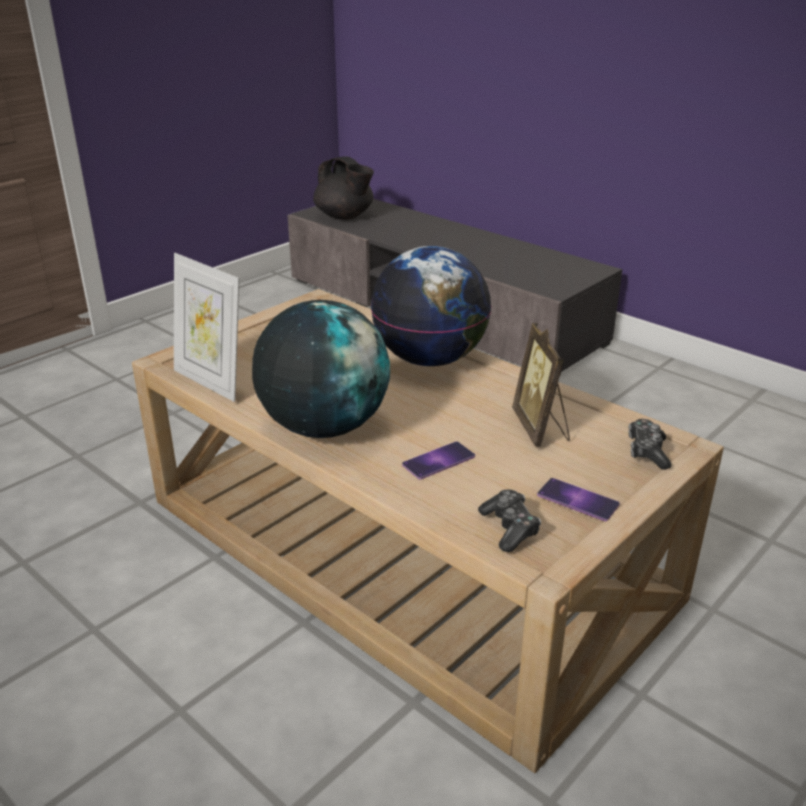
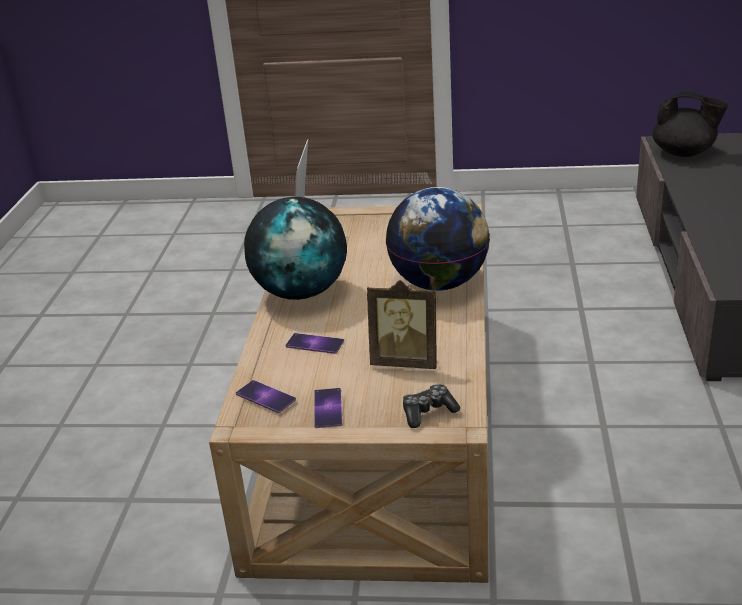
camera: 55 degrees right, 0 degrees up
black teapot [313,156,374,220] -> black teapot turned 75 degrees counterclockwise [653,92,729,157]
game controller [478,489,541,552] -> phone [236,380,296,413]
picture frame [512,323,570,447] -> picture frame turned 120 degrees counterclockwise [367,280,437,369]

